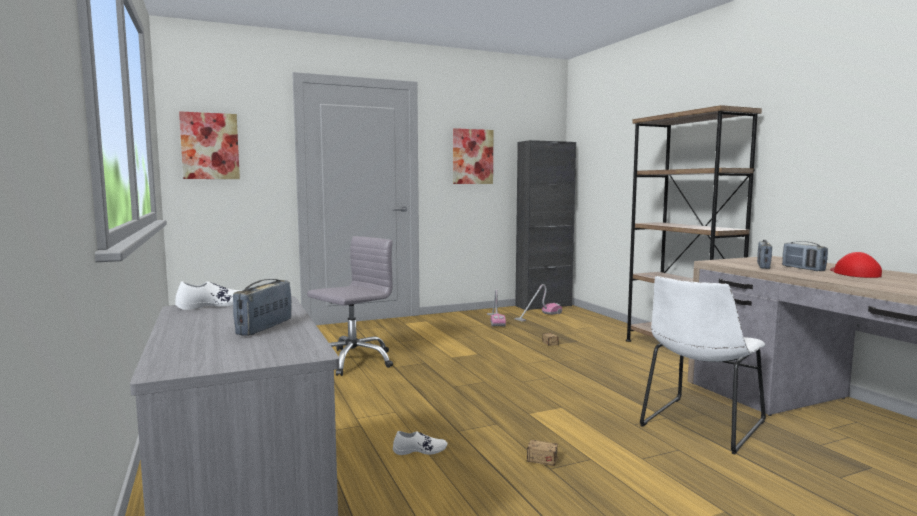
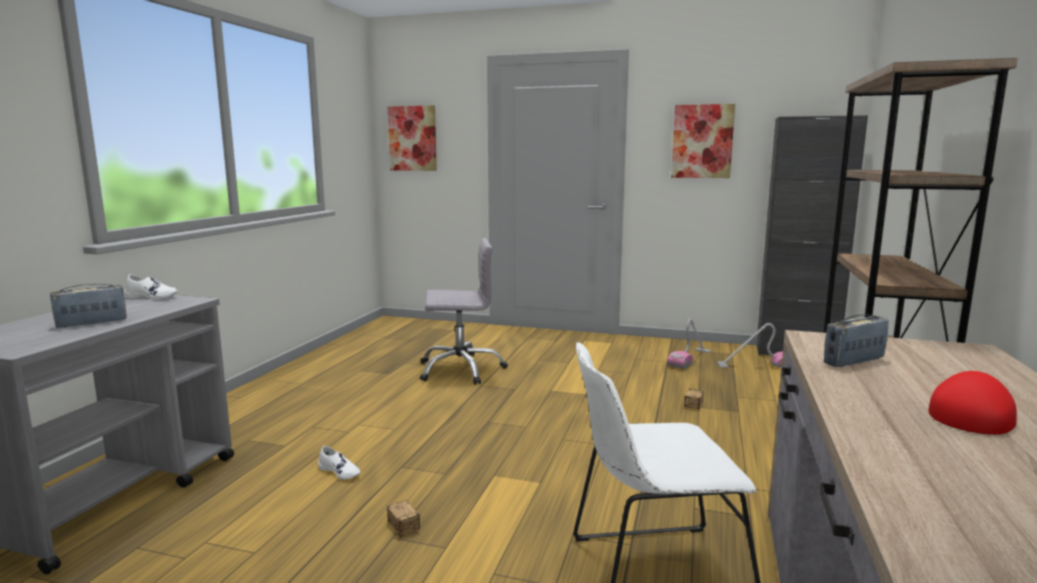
camera: 40 degrees right, 5 degrees up
radio [782,241,828,271] -> none

